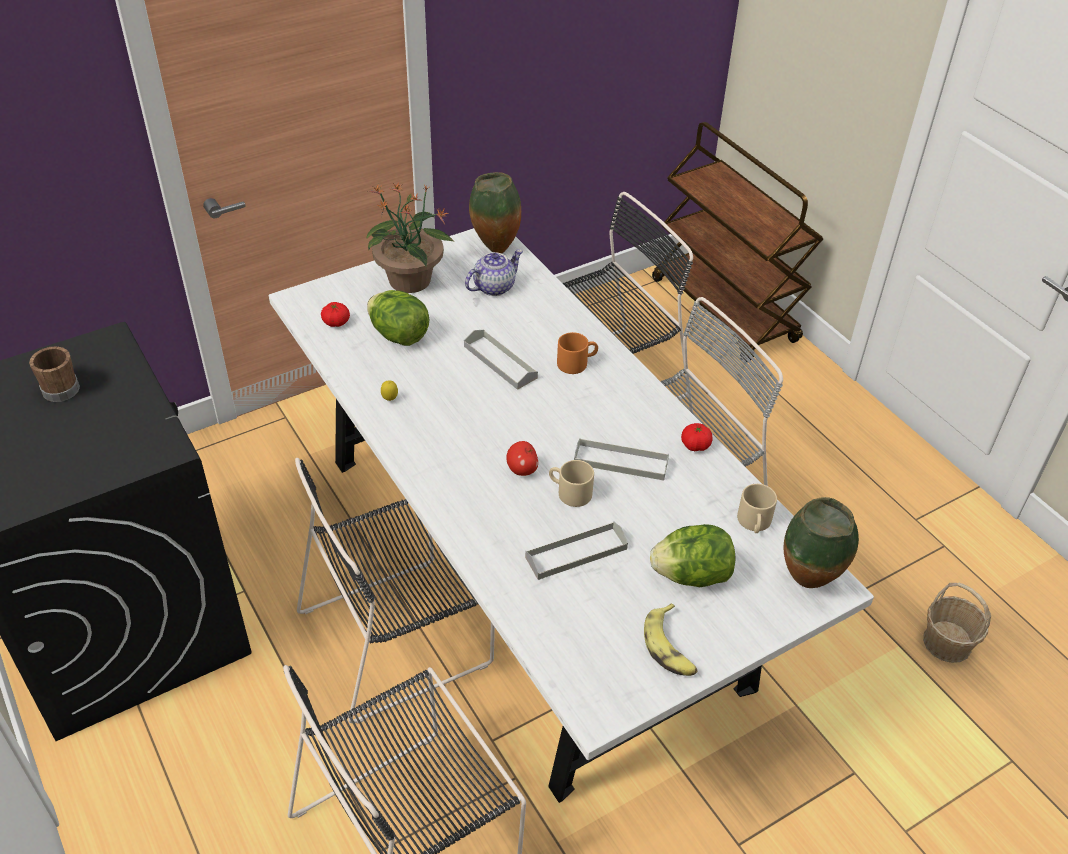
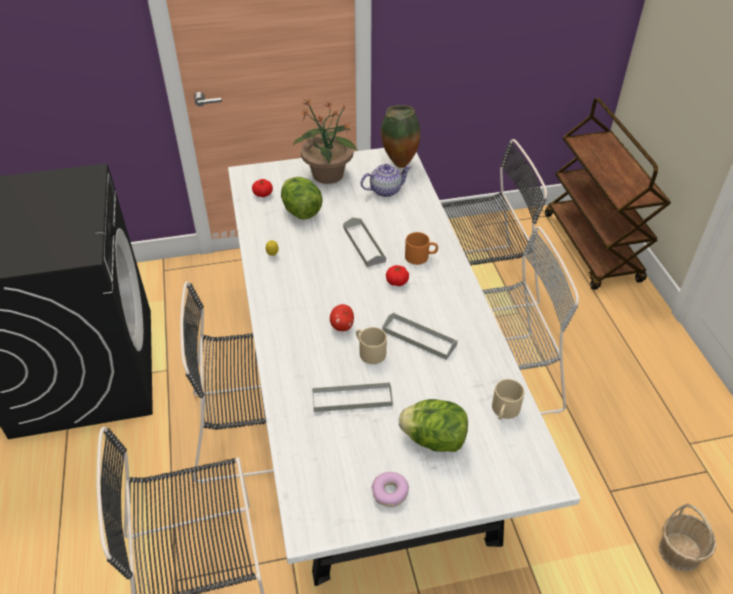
camera: 20 degrees right, 0 degrees up
brown mug [29,346,80,402] -> none
banana [644,604,697,676] -> donut [372,472,409,507]
tomato [681,423,713,451] -> tomato moved to [386,265,409,286]
vase [784,497,859,588] -> none

